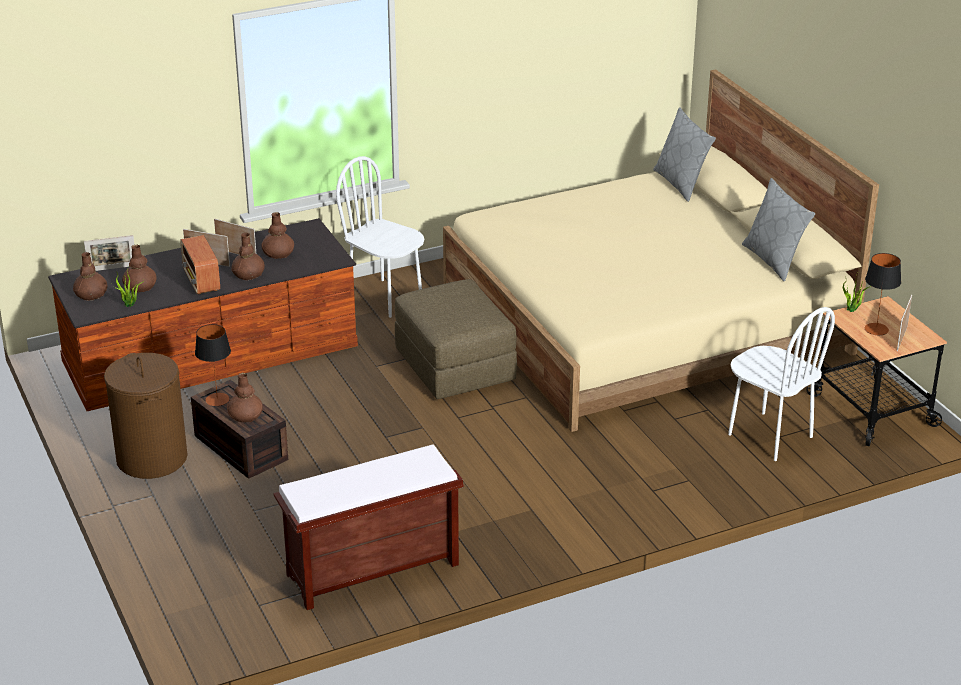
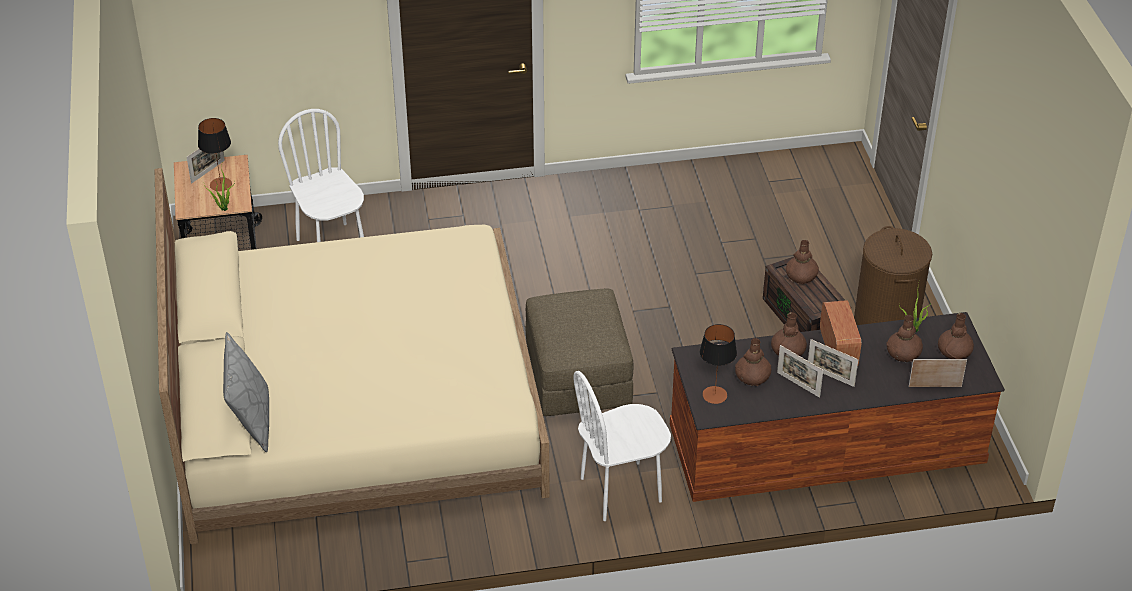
camera: 165 degrees left, 10 degrees up
table lamp [195,324,231,406] -> table lamp moved to [700,324,737,404]
brown bench [273,445,464,610] -> none
white chair [336,156,424,318] -> white chair turned 105 degrees clockwise [573,371,671,521]
grey pillow [742,178,815,282] -> none

